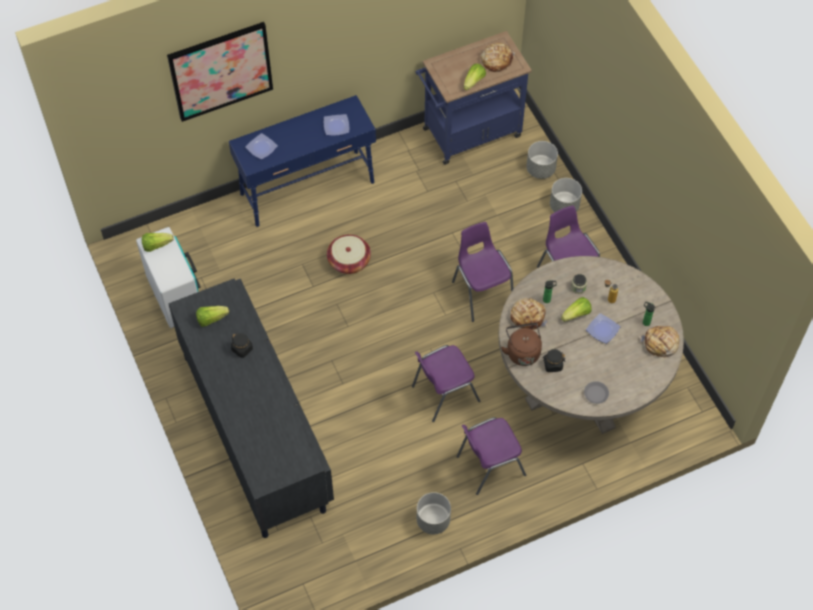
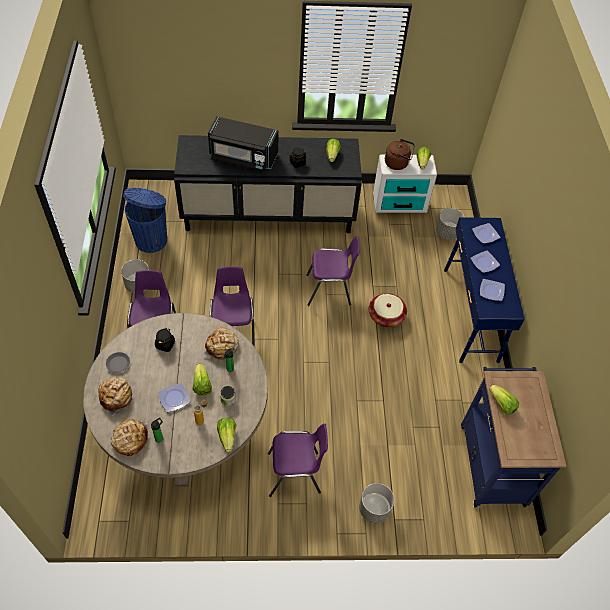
camera: 110 degrees right, 5 degrees down
picture [167,22,273,122] -> none
purple chair [452,222,514,322] -> purple chair moved to [307,236,360,306]
bread [481,43,515,72] -> bread moved to [98,377,133,416]
brown kettle [501,323,542,366] -> brown kettle moved to [385,139,415,170]
grey planter [526,141,558,179] -> grey planter moved to [436,208,464,240]
none -> blue trash can [123,188,167,253]
none -> black microwave [208,116,279,171]
none -> lettuce [217,417,236,452]
none -> plate [470,251,500,273]

